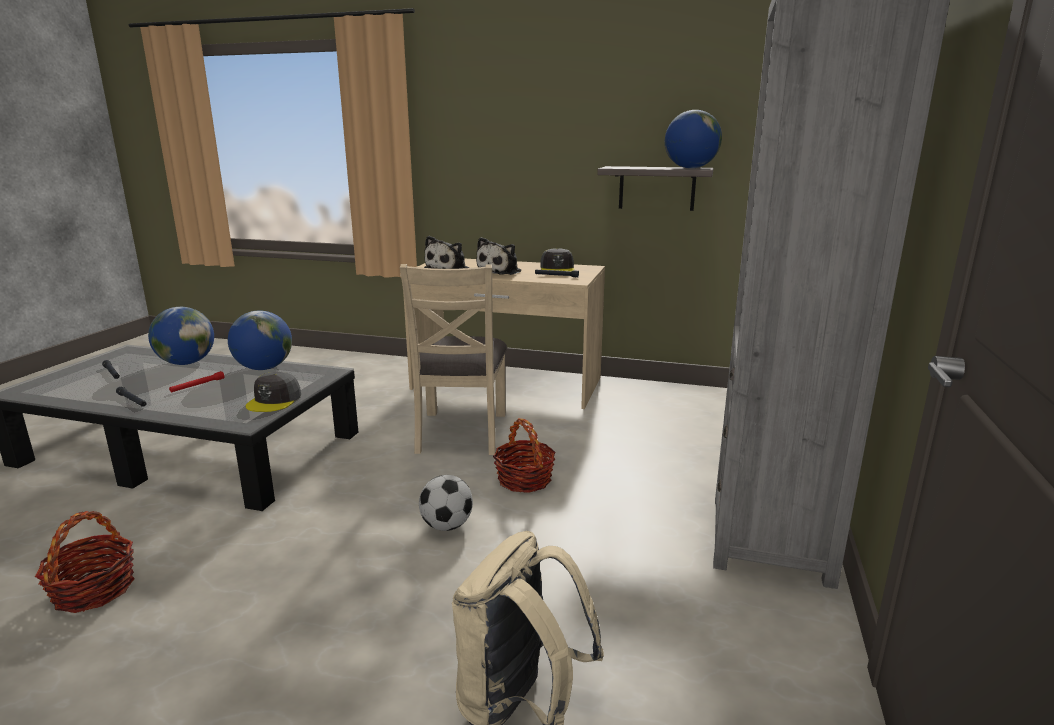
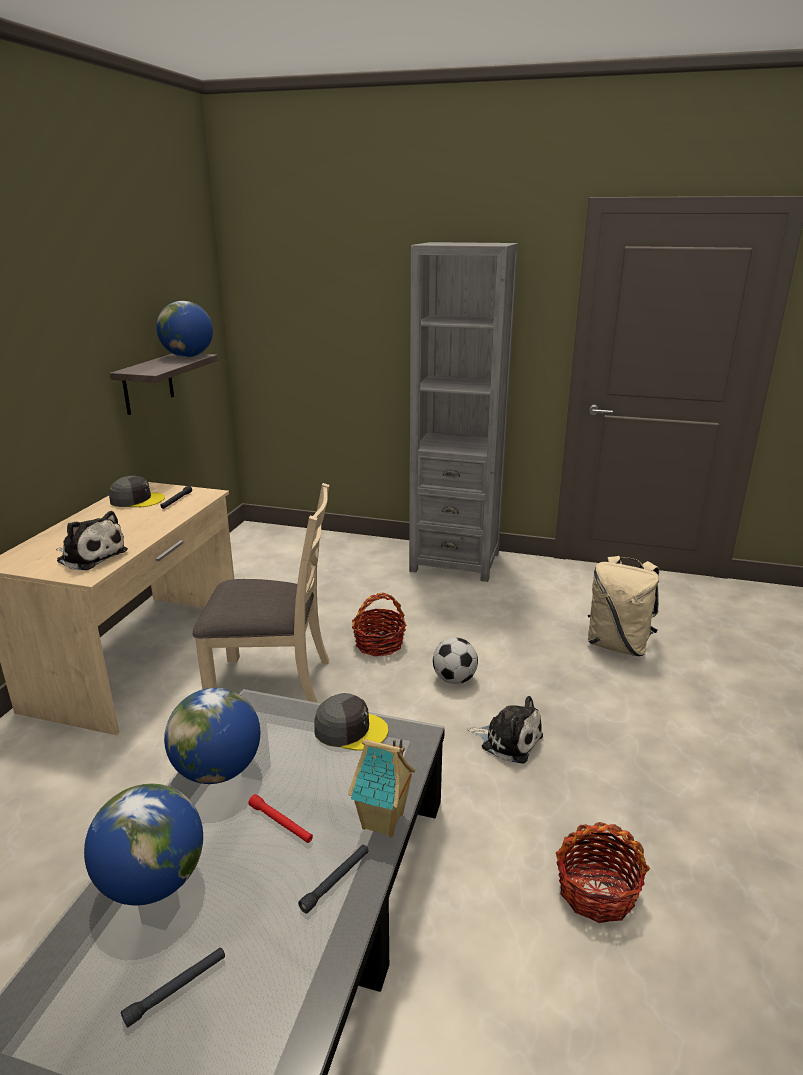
camera: 90 degrees left, 5 degrees up
plush toy [476,237,521,275] -> plush toy moved to [467,696,543,763]
none -> toy house [348,739,415,837]

